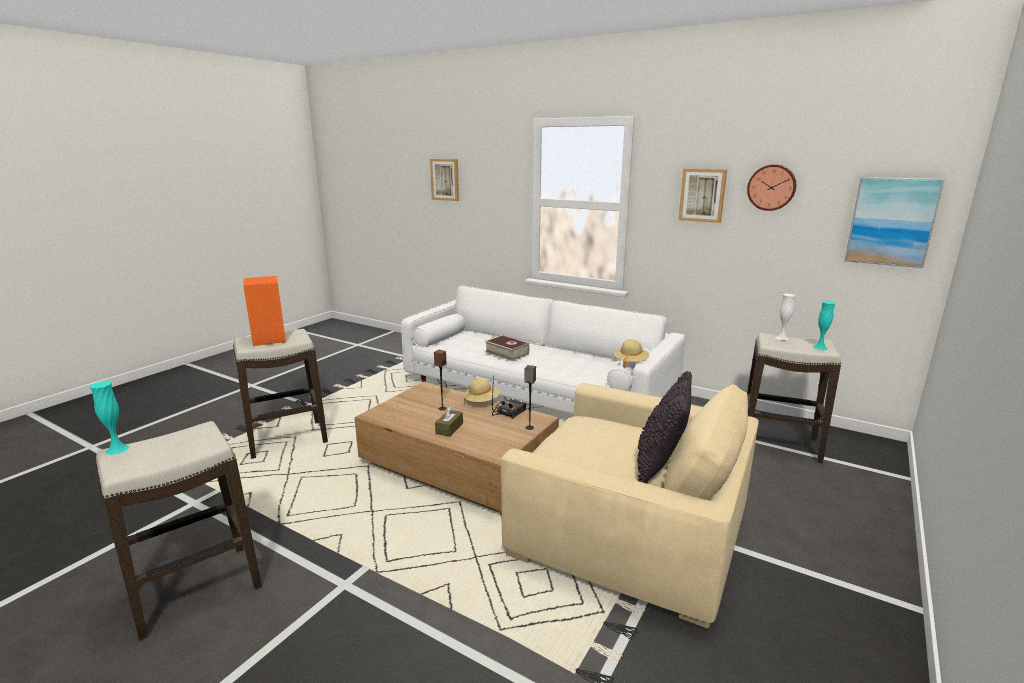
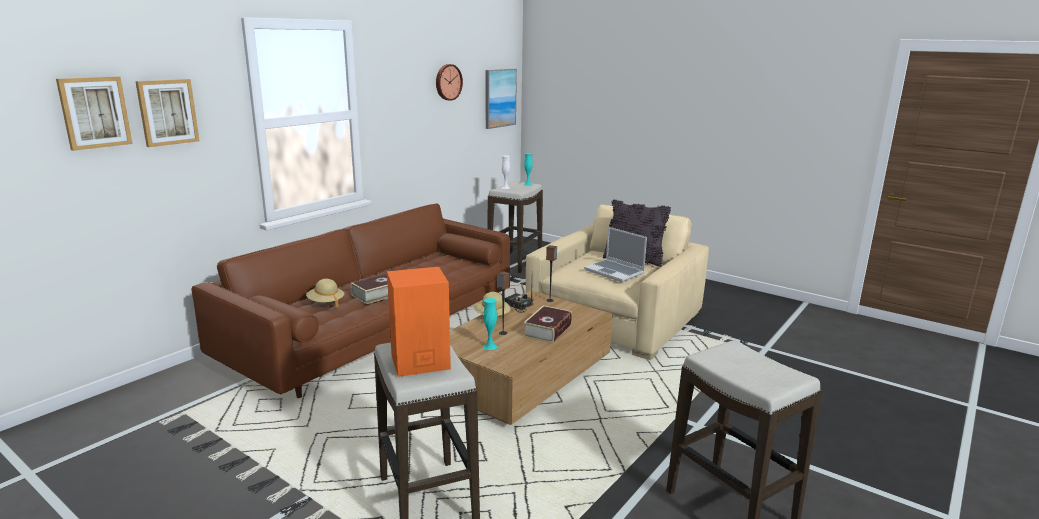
camera: 85 degrees left, 0 degrees up
turquoise vase [90,381,129,455] -> turquoise vase moved to [483,298,497,350]
white sofa [401,286,686,414] -> brown sofa [192,204,510,398]
brown tissue box [435,405,463,437] -> book [523,305,572,343]
beige hat [614,339,649,368] -> beige hat moved to [306,279,344,308]
picture [678,169,727,223] -> picture moved to [135,79,200,147]
none -> laptop [584,227,647,282]

